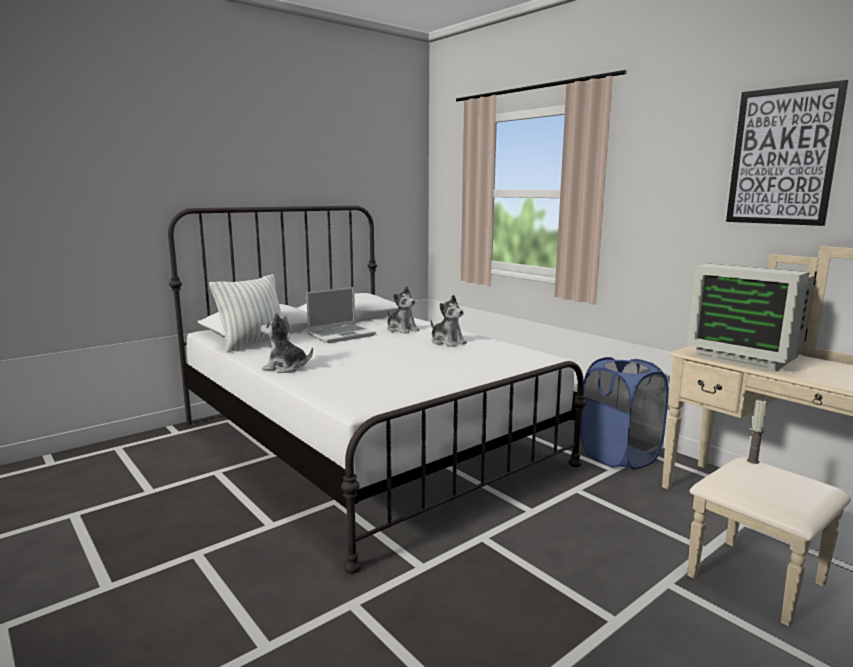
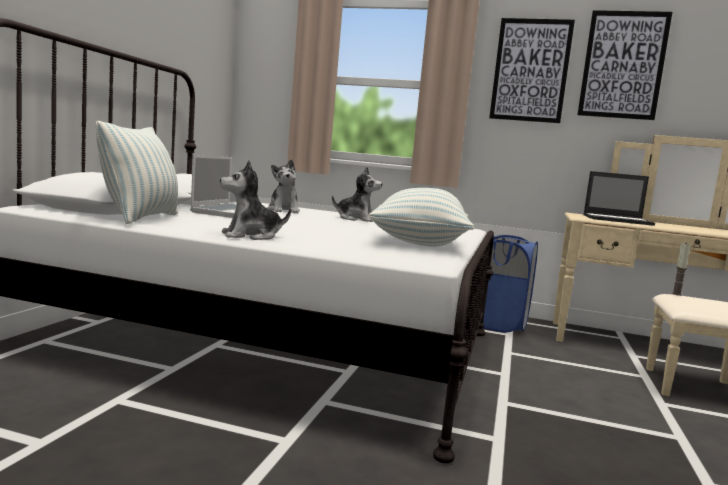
camera: 35 degrees left, 5 degrees down
plush toy [387,286,419,334] -> plush toy turned 60 degrees clockwise [268,159,300,213]
monitor [687,264,815,372] -> laptop [584,171,655,226]
none -> pillow [369,188,474,247]
none -> picture [489,18,575,123]

